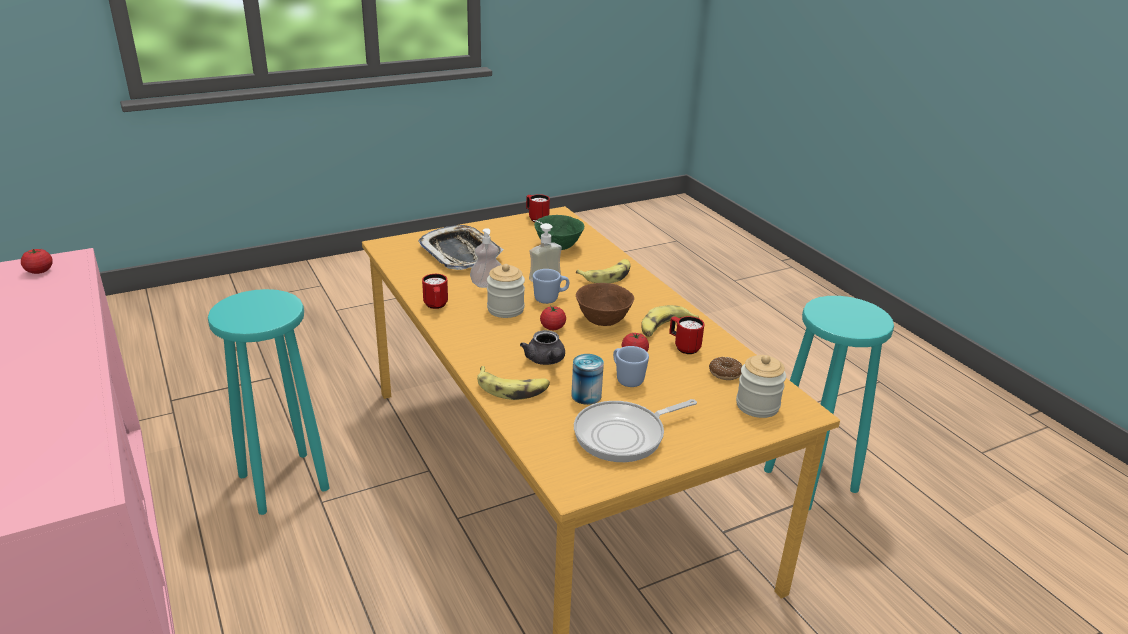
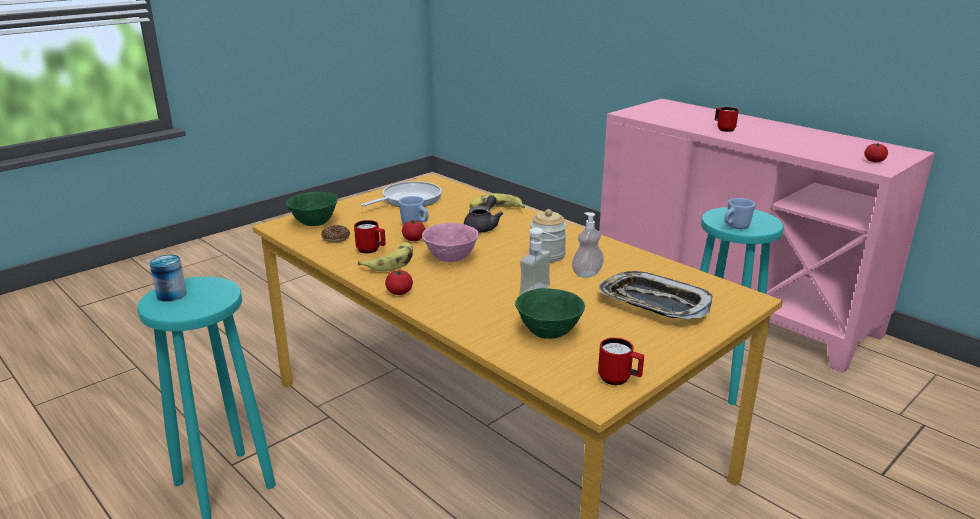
camera: 165 degrees right, 5 degrees down
red mug [422,274,448,309] -> red mug moved to [715,107,739,132]
grey teapot [520,330,565,365] -> grey teapot turned 60 degrees clockwise [464,195,503,233]
blue mug [533,269,569,304] -> blue mug moved to [724,198,755,229]
tomato [540,306,566,330] -> tomato moved to [385,270,413,295]
can [571,354,604,405] -> can moved to [149,255,187,302]
banana [576,259,631,283] -> none
brown bowl [576,283,634,326] -> pink bowl [422,223,479,262]
jar [736,355,786,418] -> green bowl [286,192,338,226]

